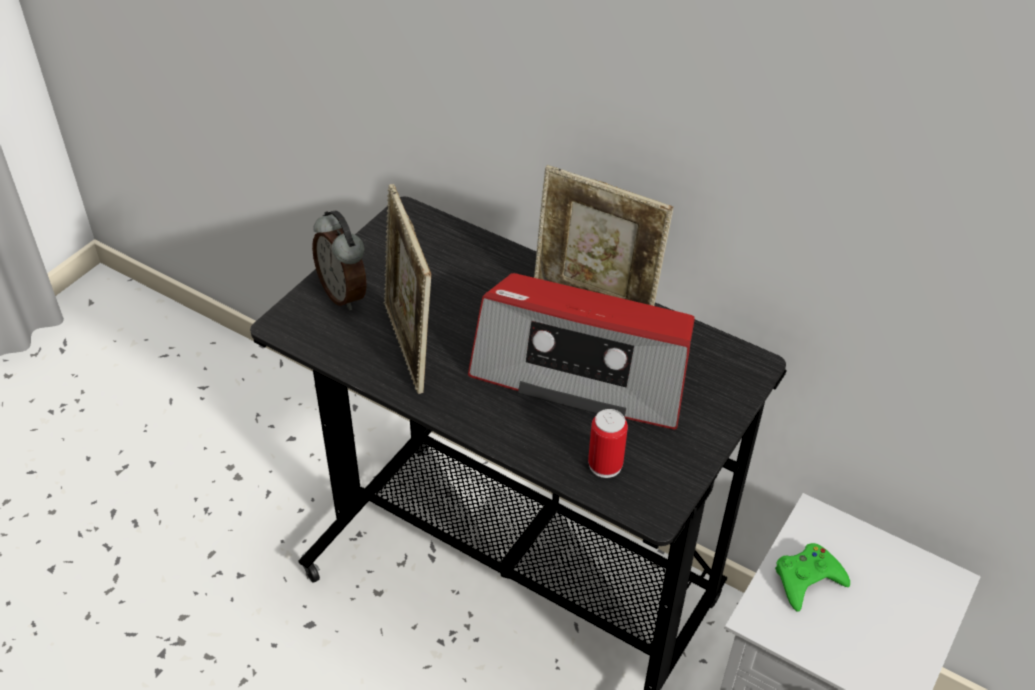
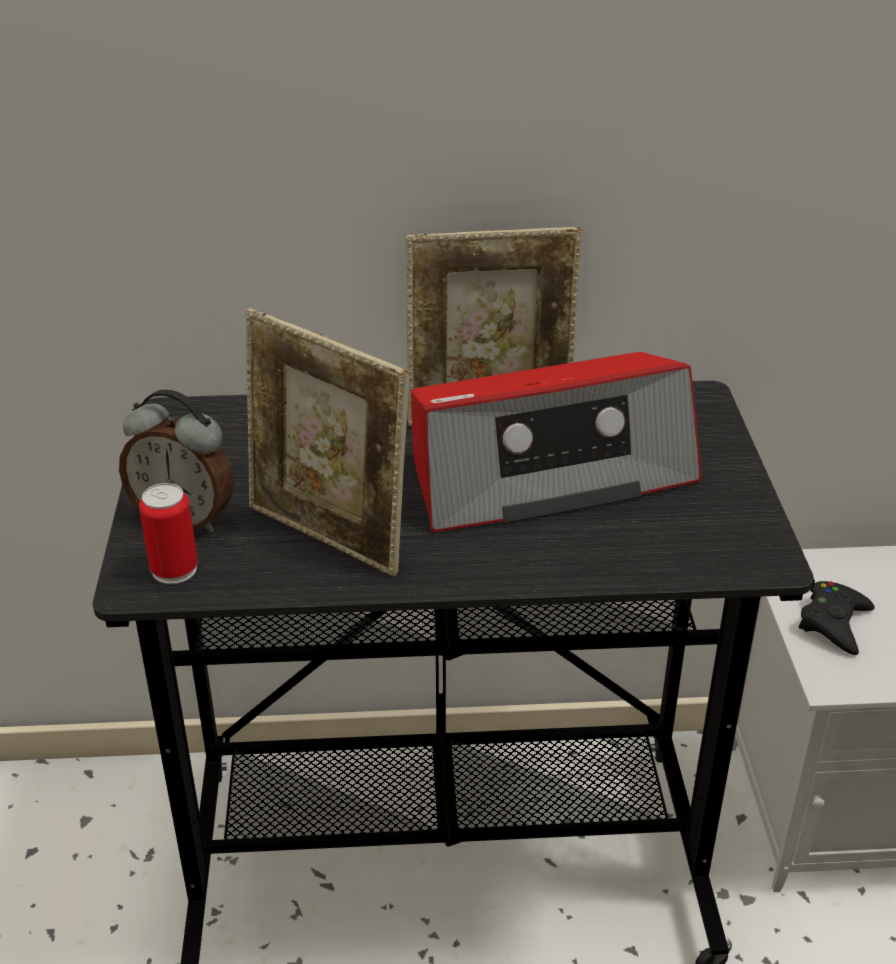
camera: 35 degrees left, 10 degrees down
can [588,409,628,478] -> can moved to [139,483,198,584]
green game controller [775,543,850,612] -> black game controller [798,581,874,655]

